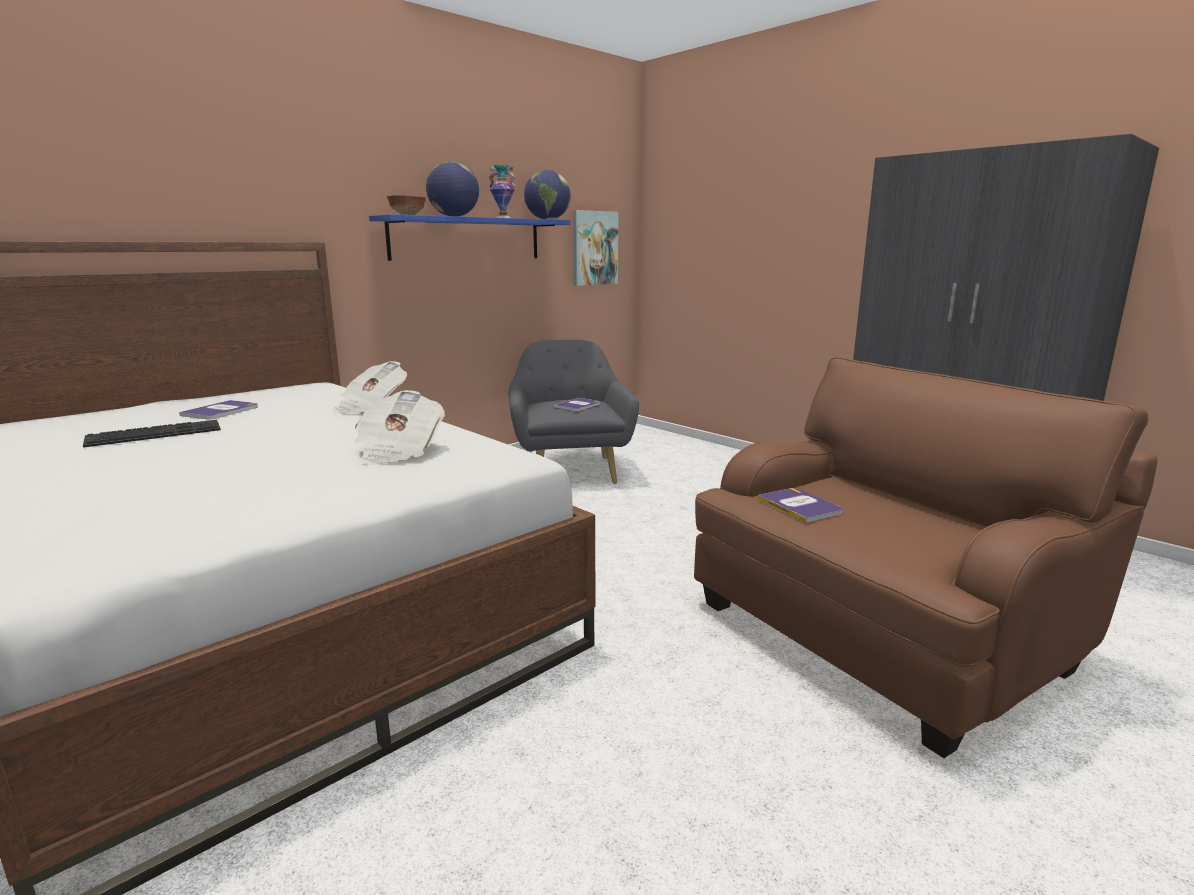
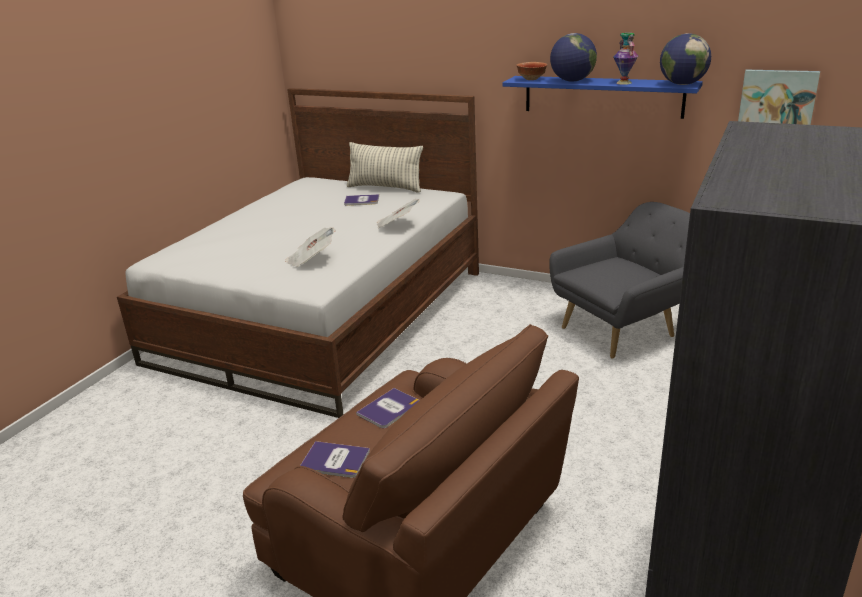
camera: 70 degrees right, 10 degrees up
keyboard [83,420,221,448] -> none
book [554,398,600,411] -> book moved to [300,441,370,478]
none -> pillow [347,142,423,192]

